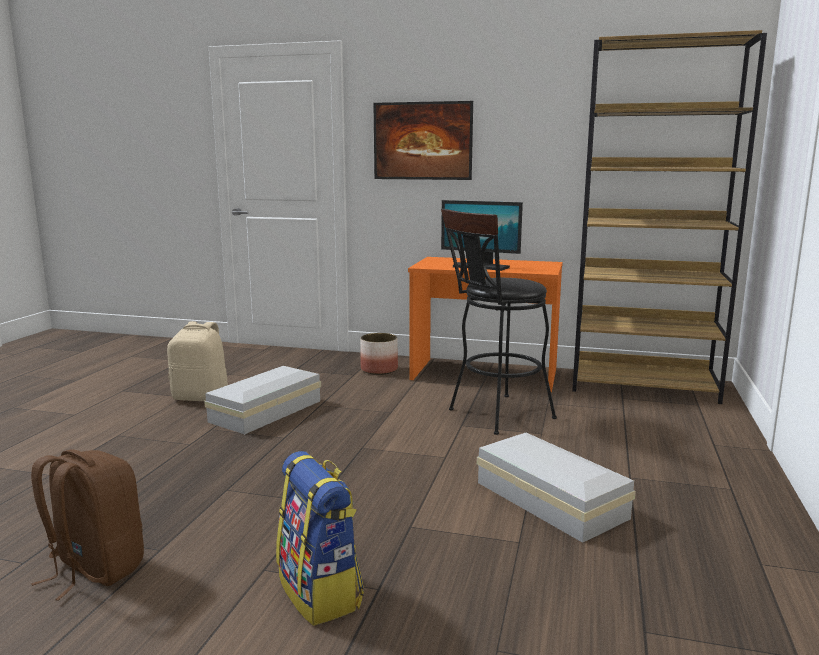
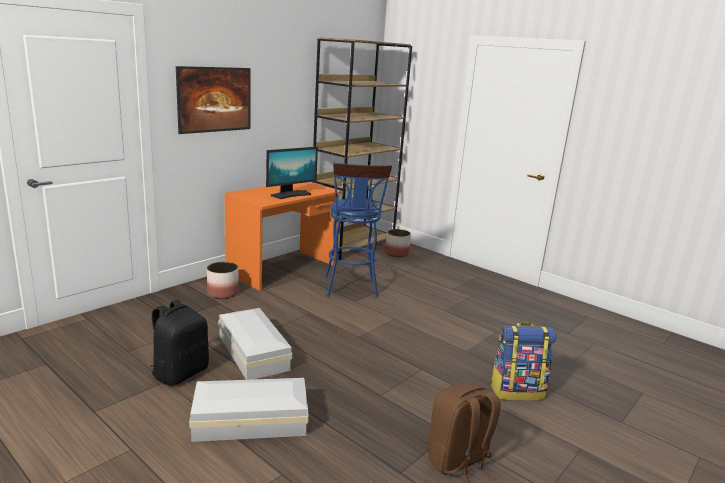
camera: 65 degrees left, 5 degrees up
beige backpack [167,321,228,401] -> black backpack [151,300,209,386]
black stool [441,208,557,435] -> blue stool [325,163,392,298]
white storage box [477,433,636,543] -> white storage box moved to [189,378,309,442]
none -> planter [385,229,411,257]

